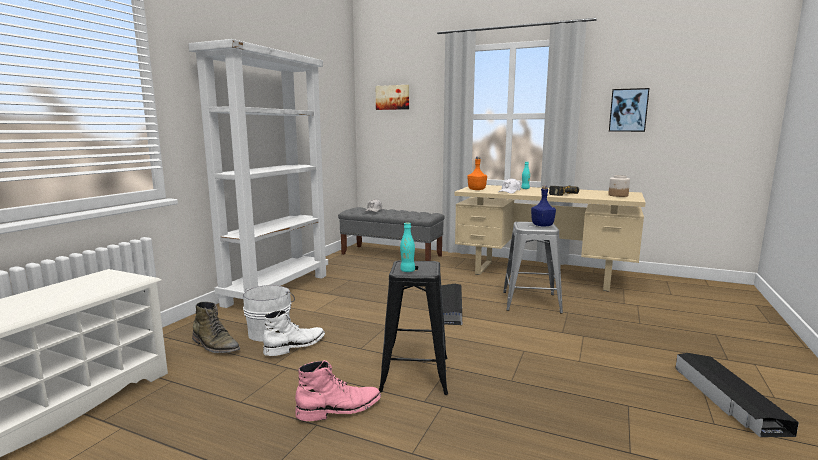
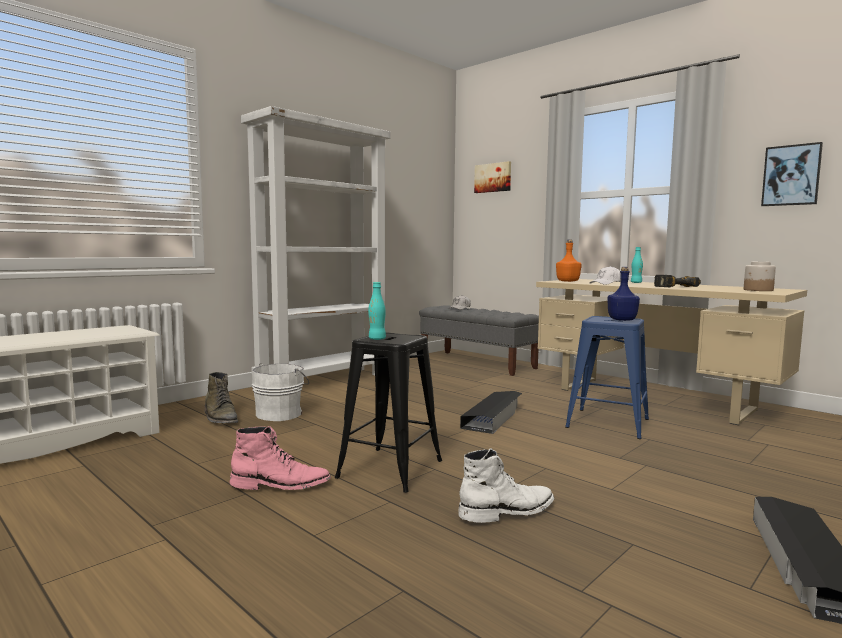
camera: 20 degrees right, 5 degrees down
white boot [263,309,325,356] -> white boot moved to [458,448,554,523]
grey stool [503,222,563,314] -> blue stool [565,316,649,439]

